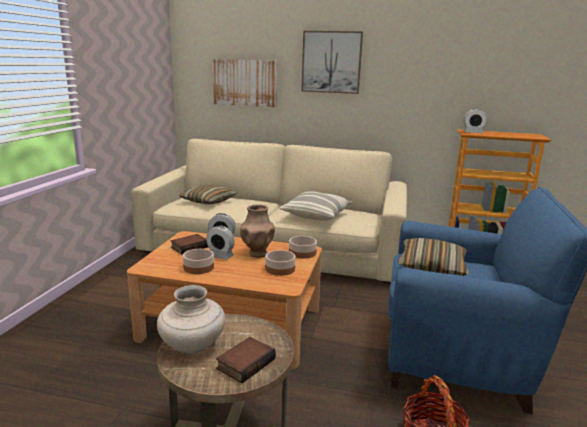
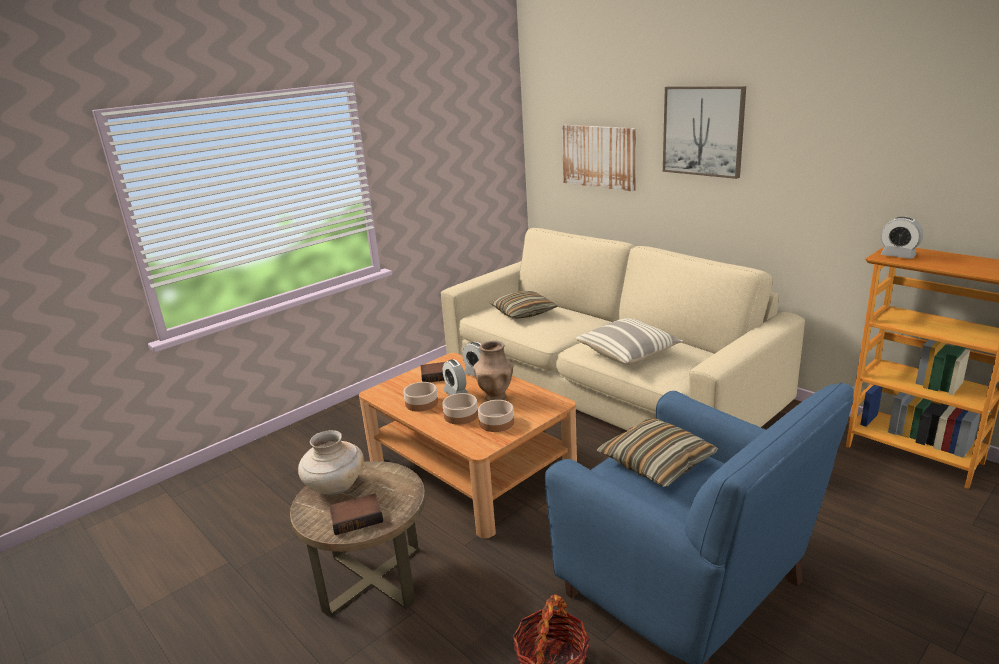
camera: 35 degrees right, 5 degrees up
bowl [289,236,317,259] -> bowl moved to [443,393,478,425]

